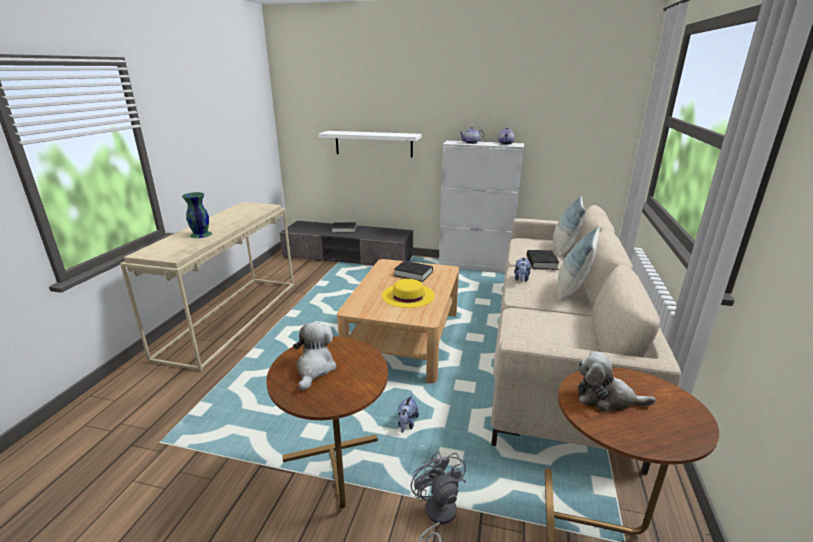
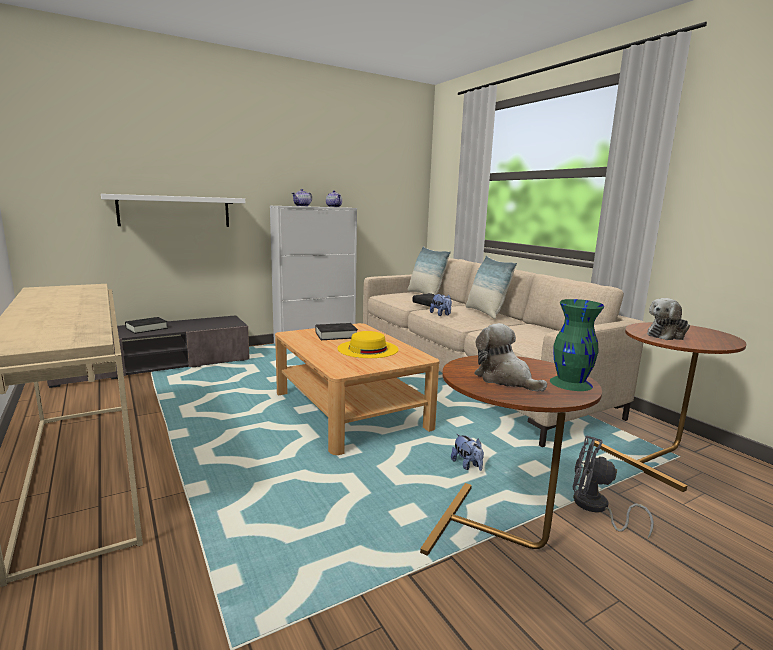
camera: 45 degrees left, 10 degrees down
green vase [182,192,212,238] -> green vase moved to [550,299,604,391]

